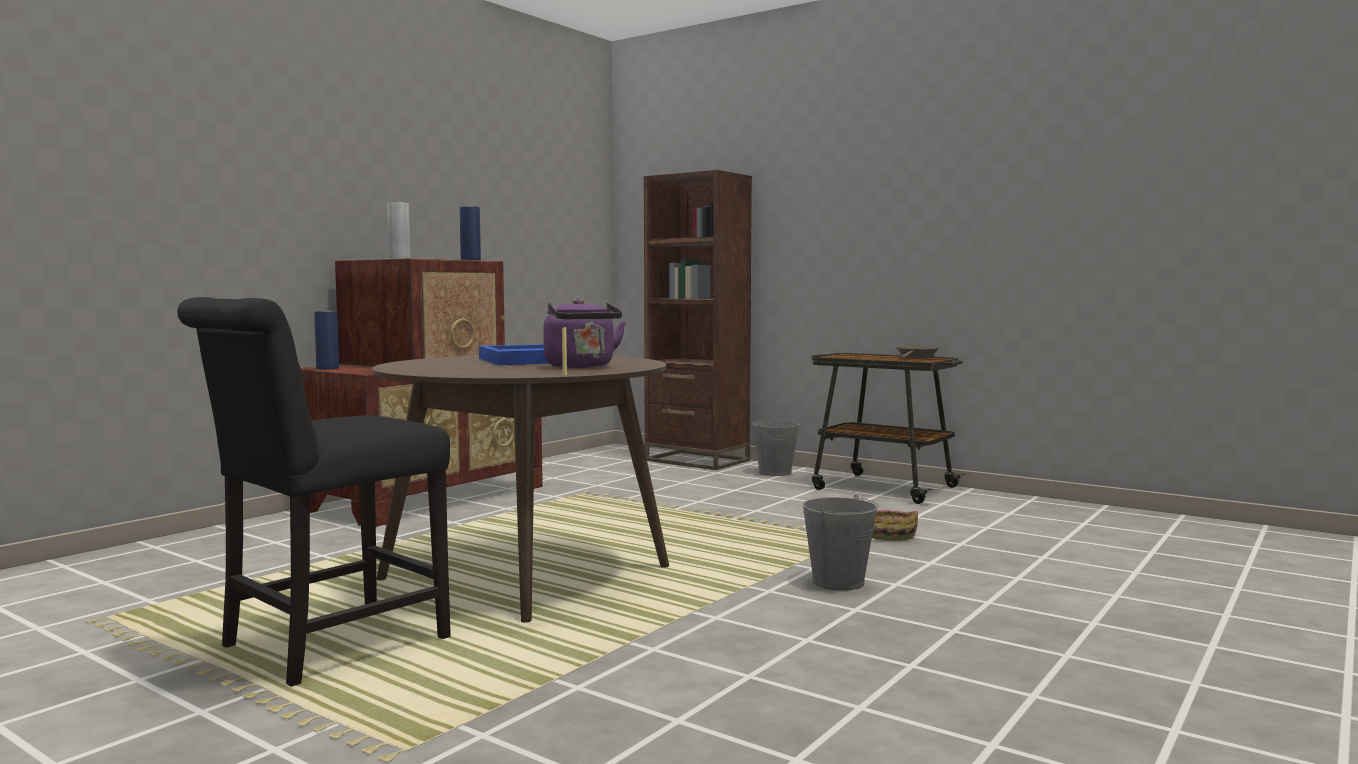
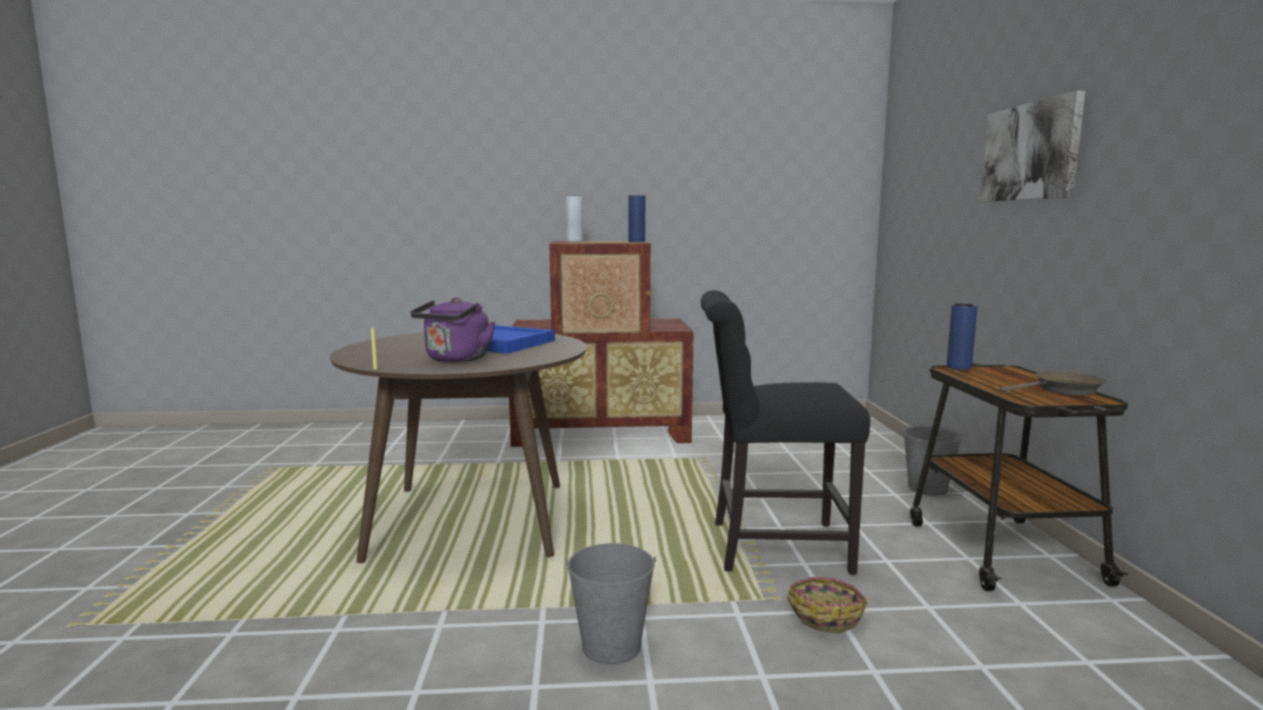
camera: 50 degrees right, 5 degrees up
black chair [177,297,451,687] -> black chair moved to [701,290,870,575]
blue vase [314,311,339,369] -> blue vase moved to [947,304,978,370]
brown bookcase [644,170,752,470] -> none
none -> picture [980,90,1085,202]

